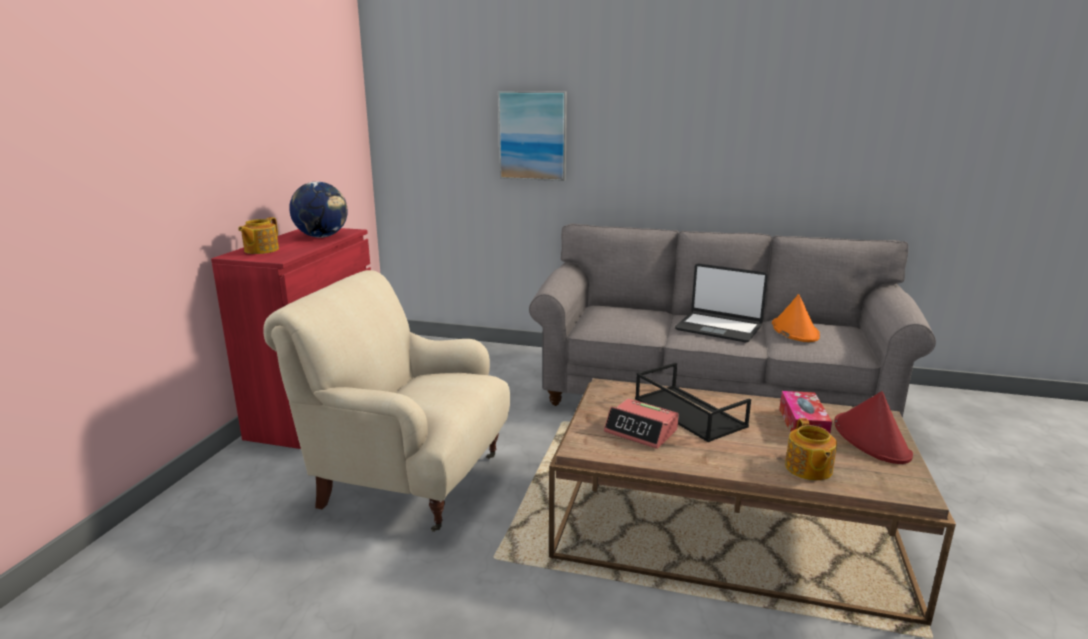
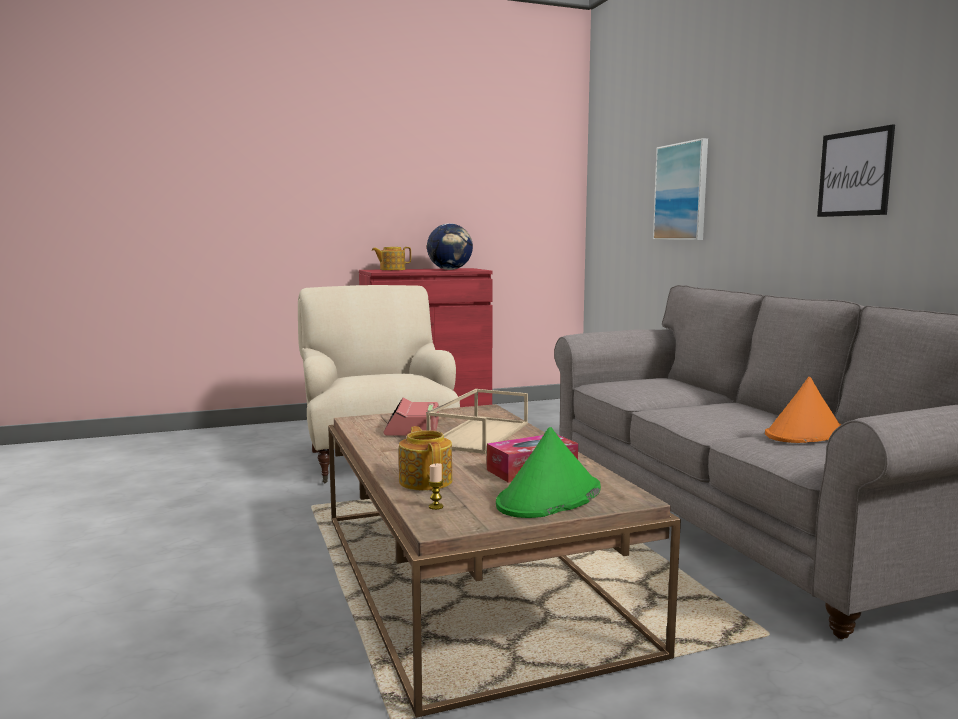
camera: 55 degrees right, 10 degrees down
black tray [635,363,751,442] -> beige tray [426,389,528,454]
laptop [675,263,768,343] -> none
teapot [785,418,837,481] -> teapot turned 105 degrees clockwise [399,426,452,491]
red hat [834,391,913,464] -> green hat [496,427,601,518]
none -> candle [428,463,444,510]
none -> picture [817,125,895,217]

